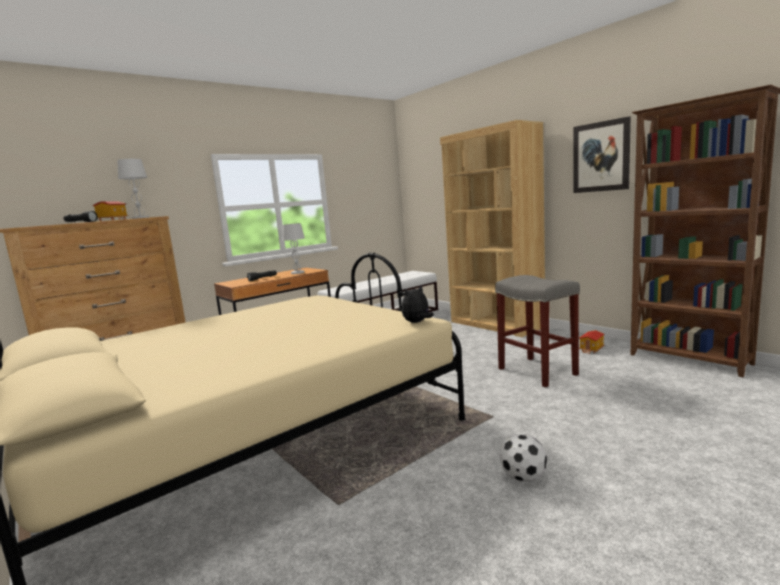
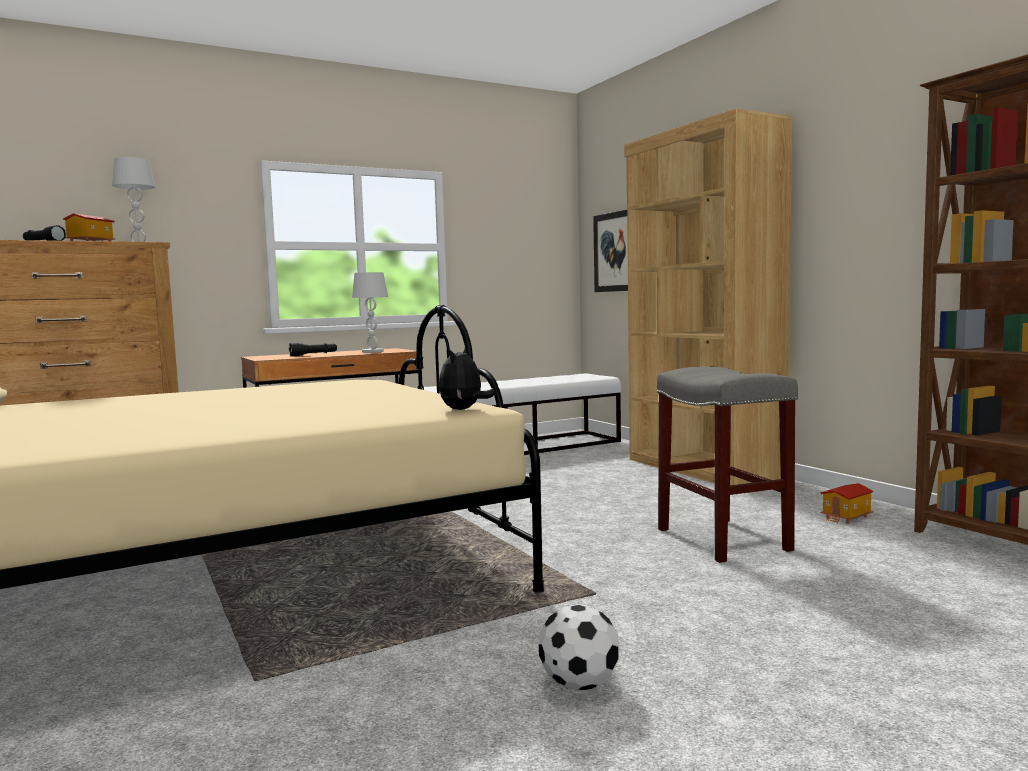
camera: 10 degrees right, 5 degrees down
plush toy [401,284,434,323] -> plush toy turned 45 degrees counterclockwise [439,347,496,410]
picture [573,116,631,193] -> picture moved to [593,210,628,292]

